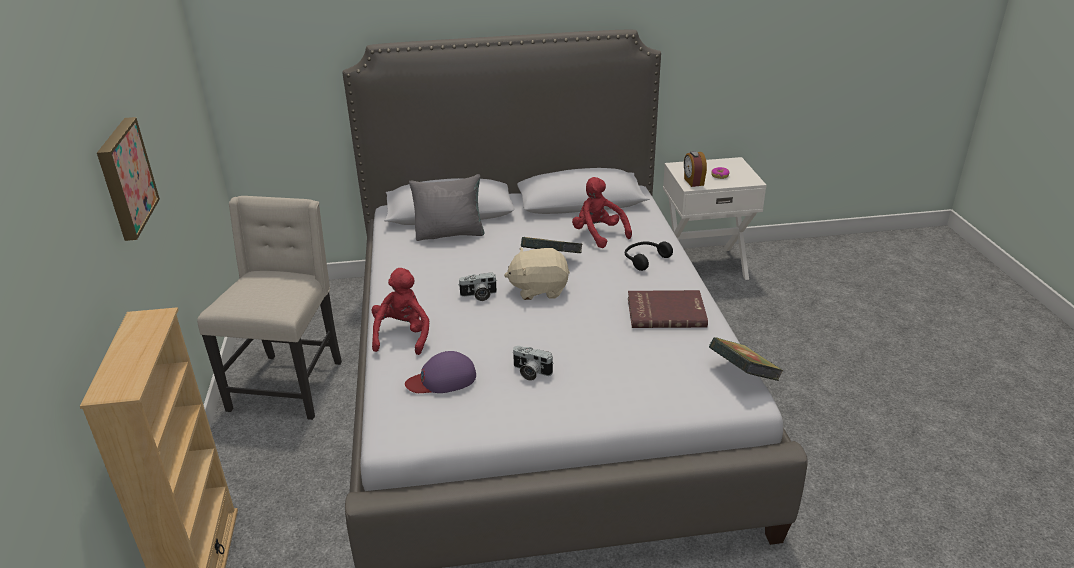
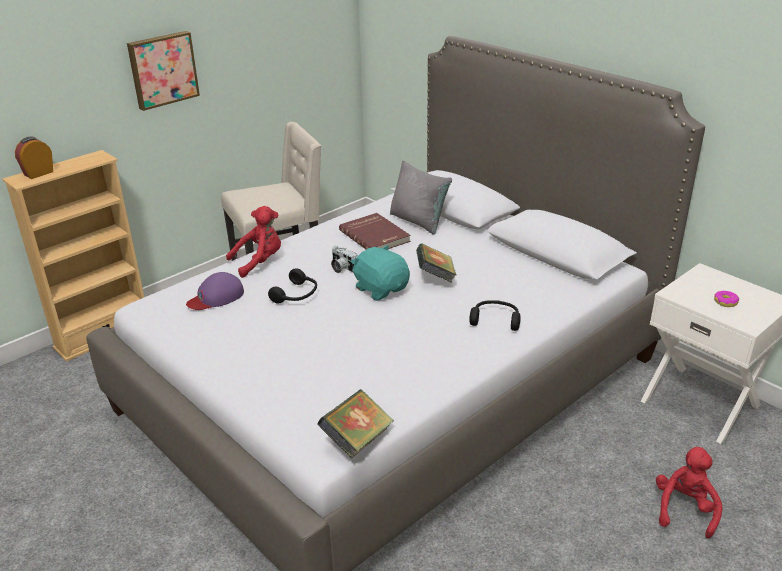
camera: 55 degrees right, 0 degrees up
purple cap [405,351,476,393] -> purple cap turned 75 degrees counterclockwise [186,272,244,310]
beige plush toy [504,247,570,300] -> turquoise plush toy [351,245,410,301]
camera [512,346,554,381] -> none
red plush toy [572,177,632,248] -> red plush toy moved to [656,447,723,539]
red book [628,290,708,328] -> red book moved to [339,213,410,249]
alarm clock [684,151,707,187] -> alarm clock moved to [15,137,53,179]
none -> black headphones [268,268,317,304]

